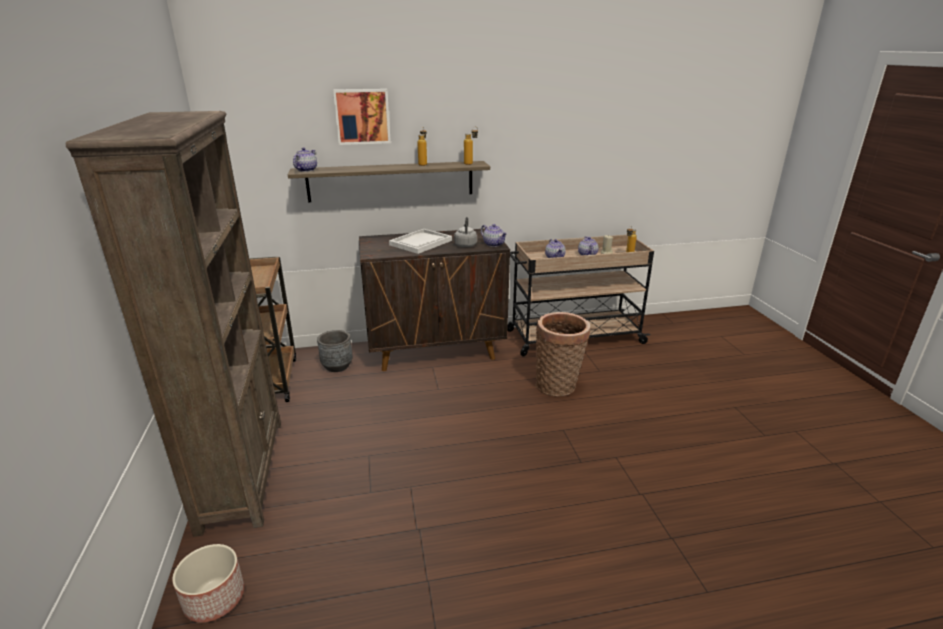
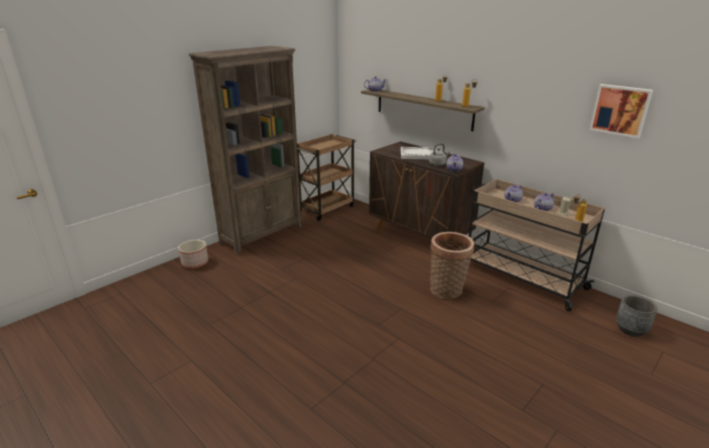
camera: 55 degrees right, 0 degrees up
grey planter [317,330,353,372] -> grey planter moved to [616,295,658,337]
picture [333,89,391,145] -> picture moved to [589,84,653,138]

